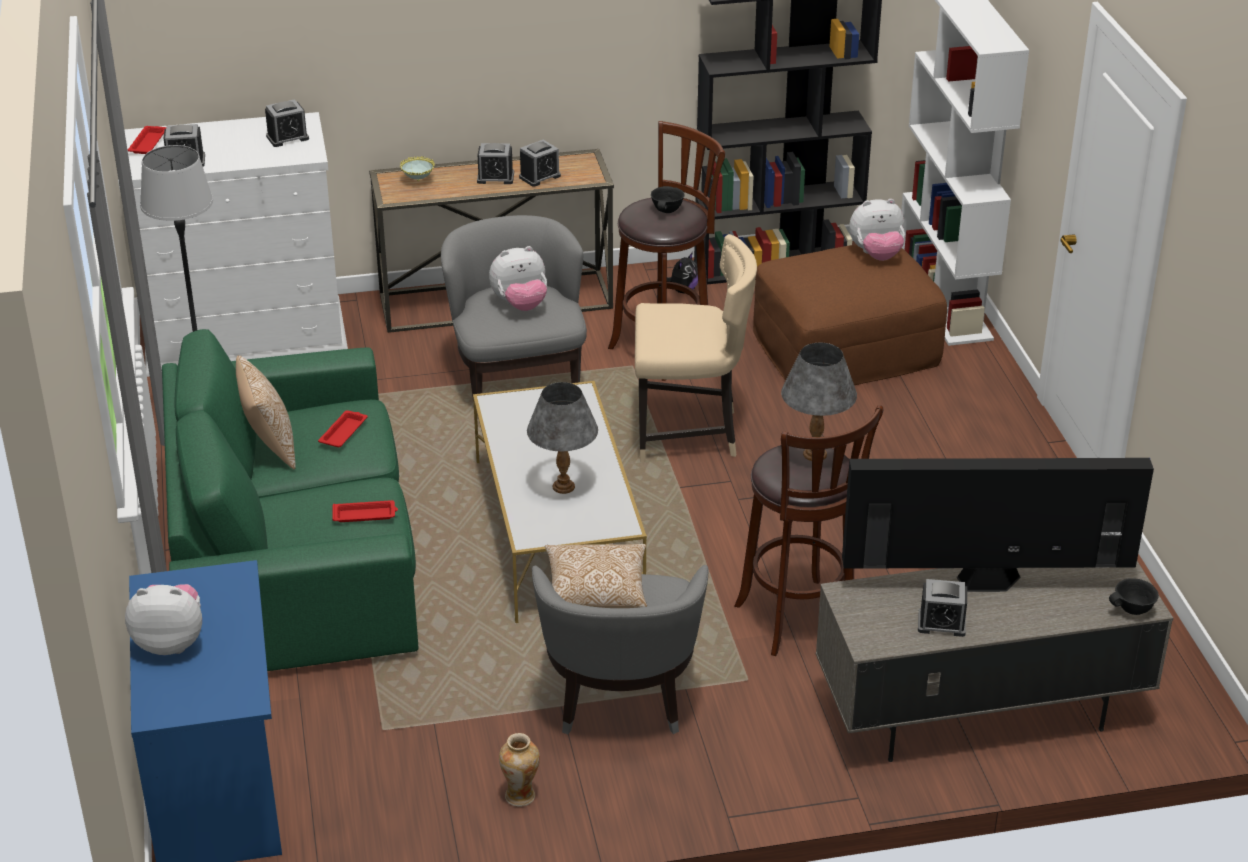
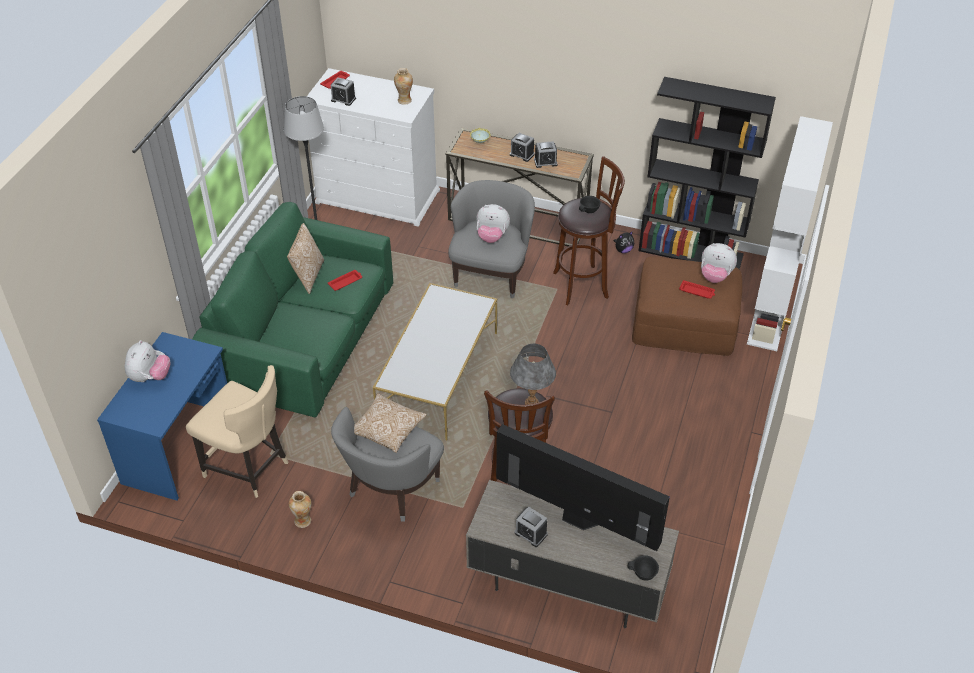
camera: 30 degrees right, 10 degrees up
plush toy [125,584,202,655] -> plush toy turned 75 degrees clockwise [125,340,170,382]
alarm clock [265,99,309,147] -> vase [394,68,413,105]
red tray [332,500,398,522] -> red tray moved to [679,280,715,299]
grey table lamp [527,382,598,494] -> none
beige chair [635,234,757,462] -> beige chair moved to [186,365,288,498]

